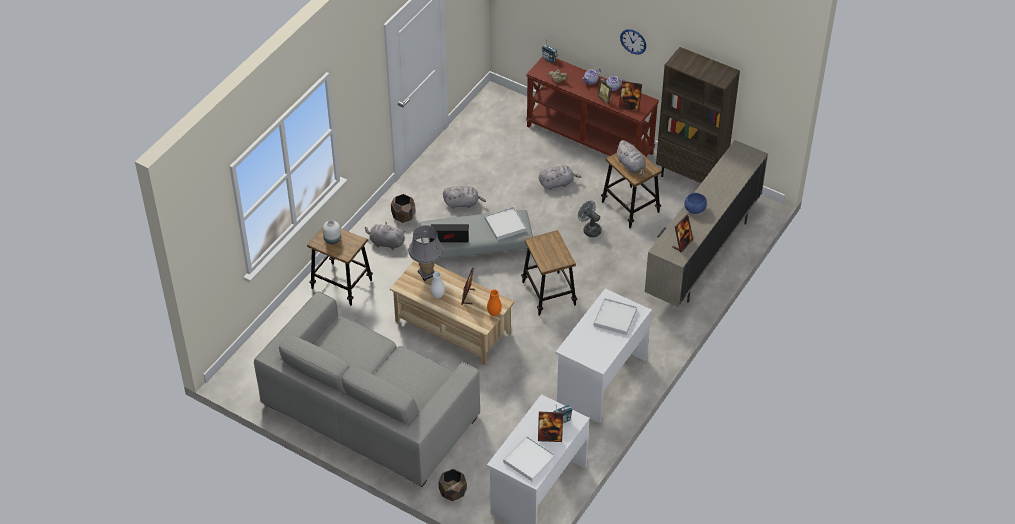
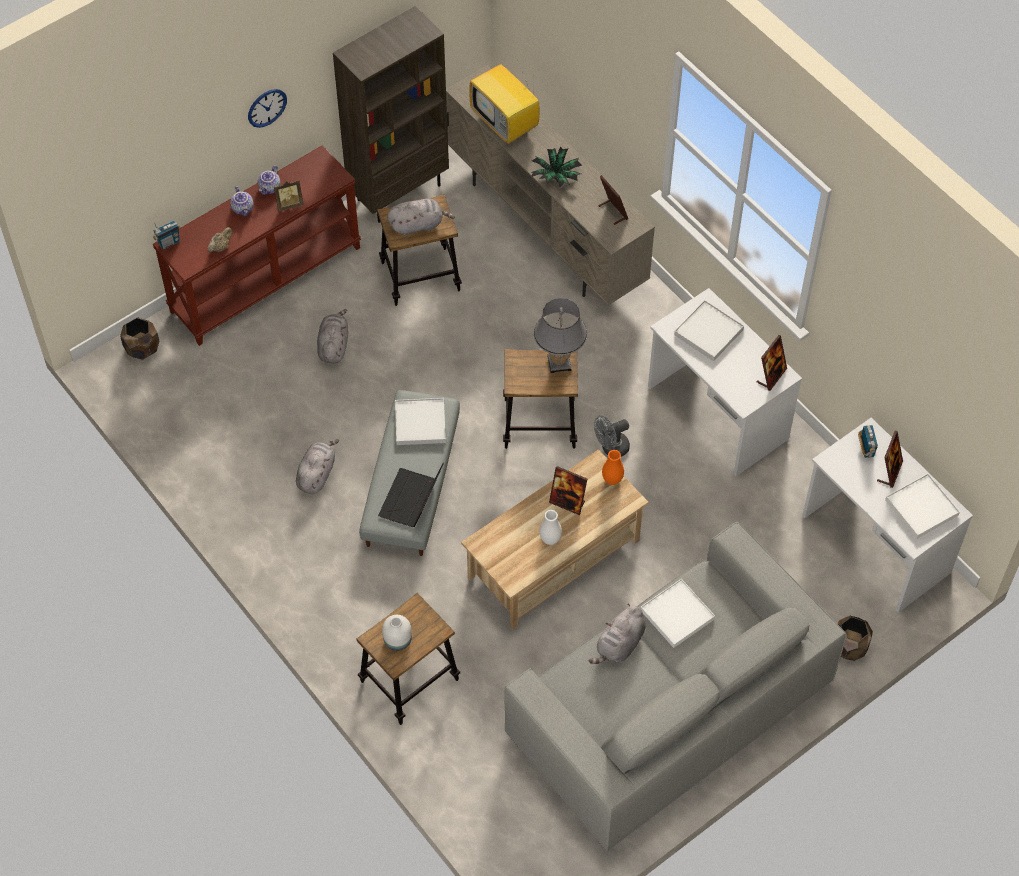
camera: 70 degrees left, 10 degrees up
grey plush toy [365,222,405,250] -> grey plush toy moved to [588,604,646,664]
brown planter [391,194,416,223] -> brown planter moved to [120,317,160,360]
grey table lamp [408,225,444,281] -> grey table lamp moved to [534,298,587,373]
grey fan [578,201,601,237] -> grey fan moved to [594,415,630,457]
picture frame [619,81,642,112] -> picture frame moved to [757,335,787,391]
blue bowl [684,193,707,214] -> potted plant [531,146,582,188]
none -> television [469,64,540,144]
none -> white tray [640,579,715,648]

